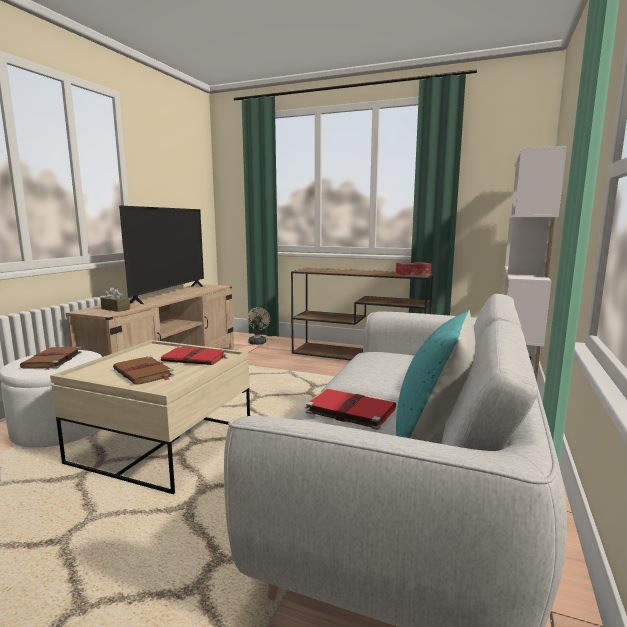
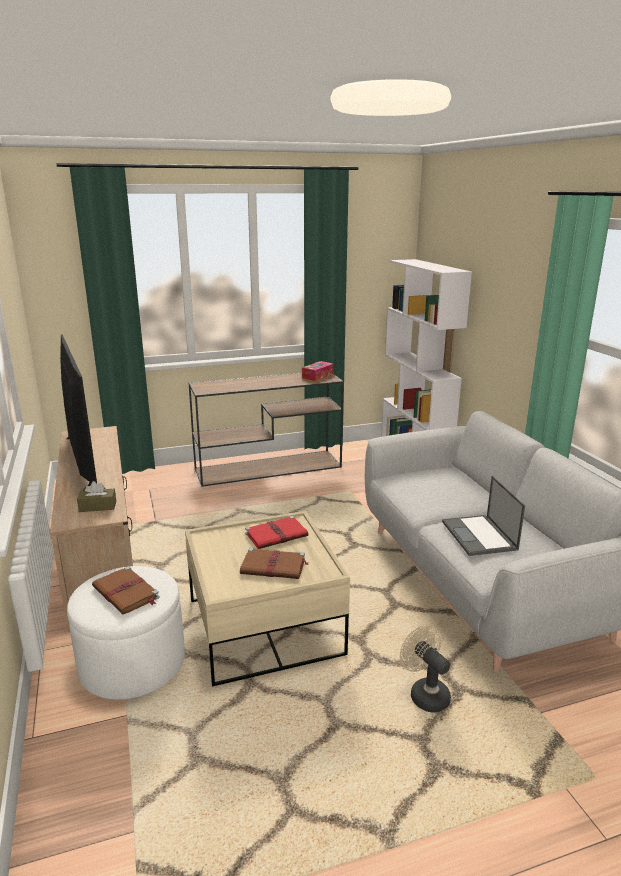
camera: 40 degrees left, 10 degrees up
beige fan [247,307,270,345] -> beige fan moved to [400,625,451,713]
red book [305,389,396,430] -> laptop [442,476,525,556]
turquoise pillow [396,310,476,442] -> none

